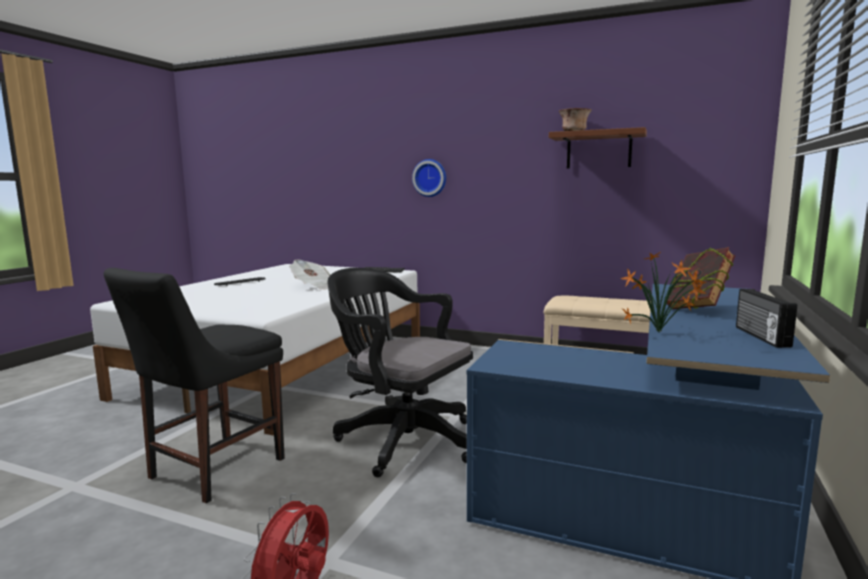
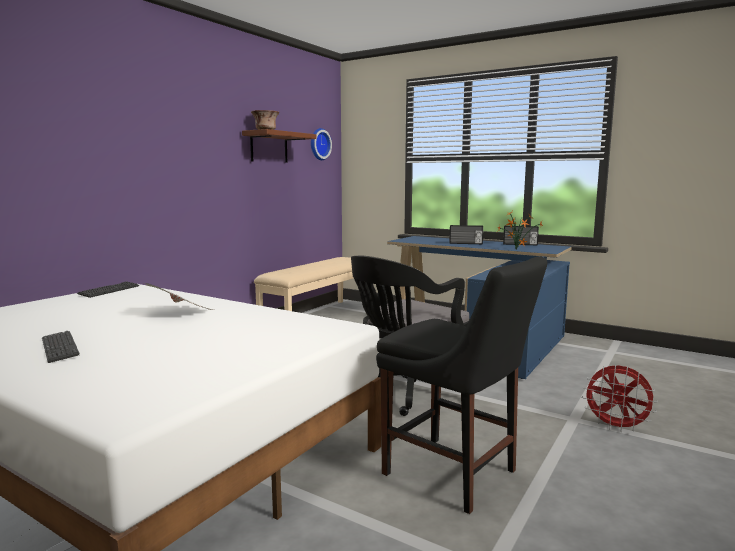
camera: 80 degrees left, 0 degrees up
wall clock [412,159,446,197] -> wall clock moved to [311,128,332,160]
book [667,247,736,309] -> radio [449,225,483,244]

